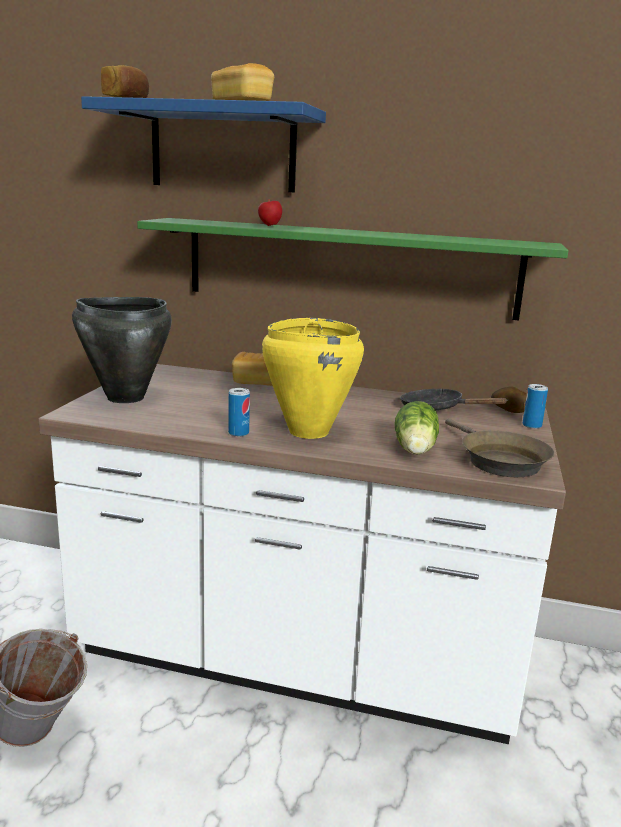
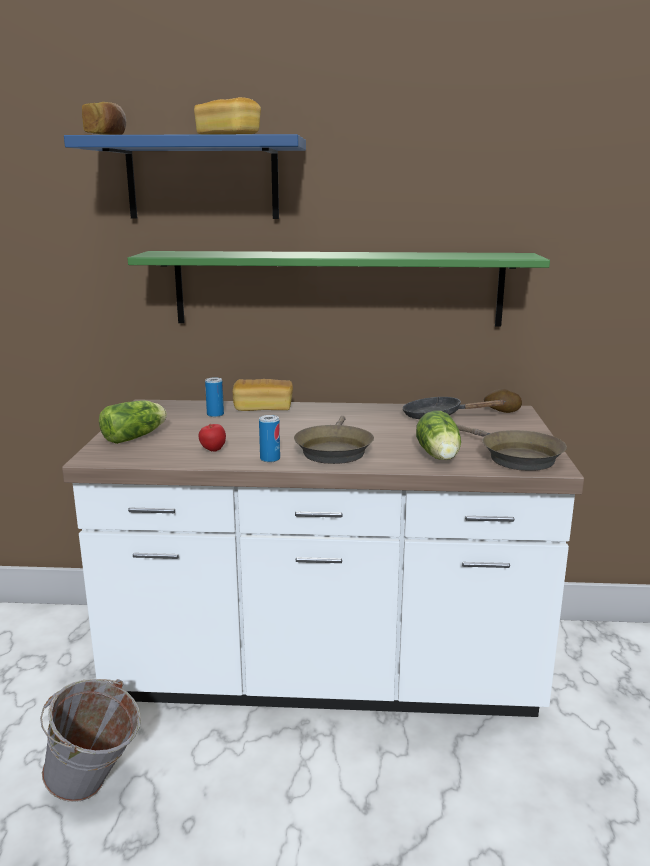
camera: 10 degrees left, 0 degrees up
black cooking pot [72,297,172,403] -> lettuce [99,400,167,444]
apple [258,199,282,226] -> apple moved to [199,424,226,452]
yellow cooking pot [262,318,364,439] -> brown frying pan [294,416,374,464]
can [523,384,548,429] -> can moved to [205,377,224,417]

